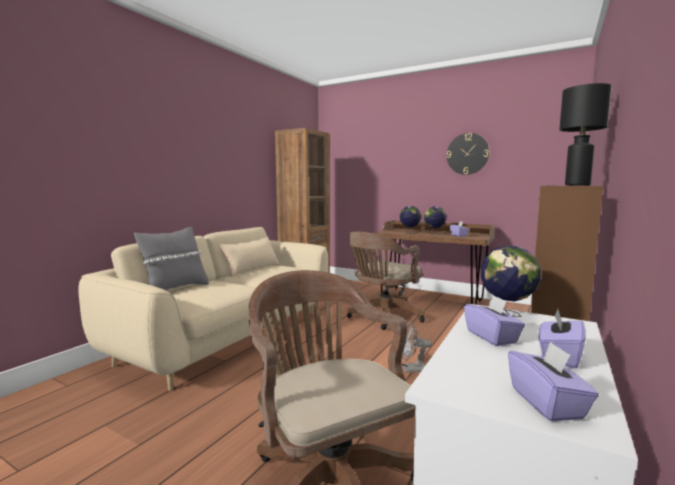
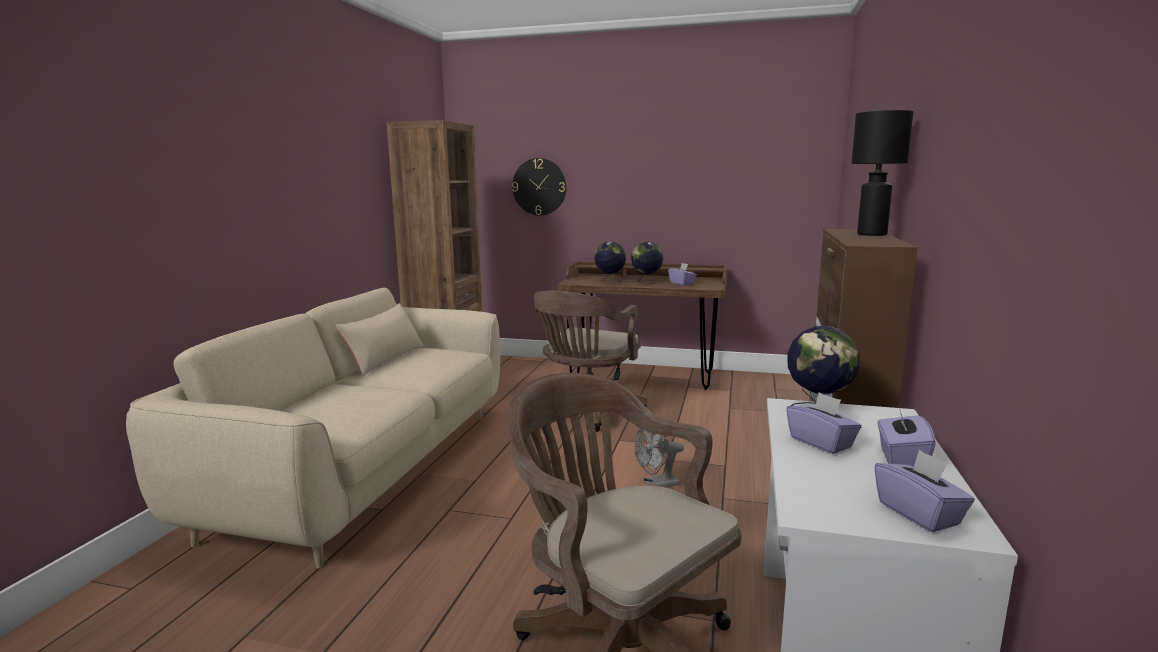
camera: 15 degrees left, 5 degrees up
grey pillow [134,227,209,290] -> none
wall clock [447,133,489,175] -> wall clock moved to [512,158,566,216]

